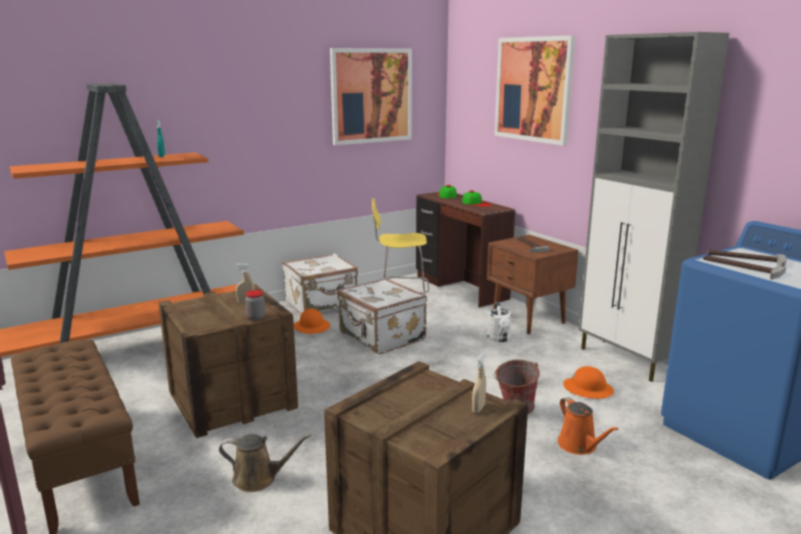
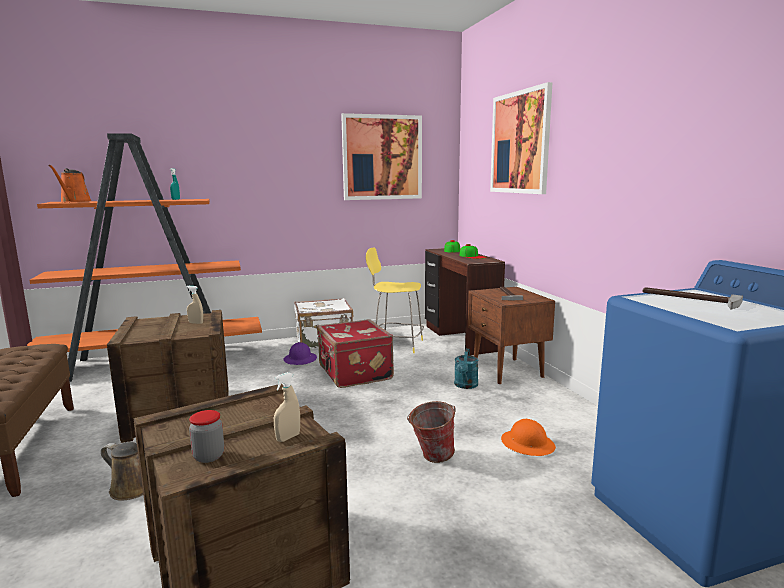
camera: 15 degrees right, 5 degrees down
jar [245,290,265,320] -> jar moved to [189,410,224,463]
orange hard hat [294,308,330,334] -> purple hard hat [284,342,317,365]
white suitcase [338,278,427,354] -> red suitcase [317,319,394,388]
white watering can [487,302,512,342] -> turquoise watering can [454,348,478,389]
orange watering can [558,397,619,455] -> orange watering can moved to [48,165,92,202]
grey cabinet [579,32,729,382] -> none
hammer [703,255,786,280] -> none

